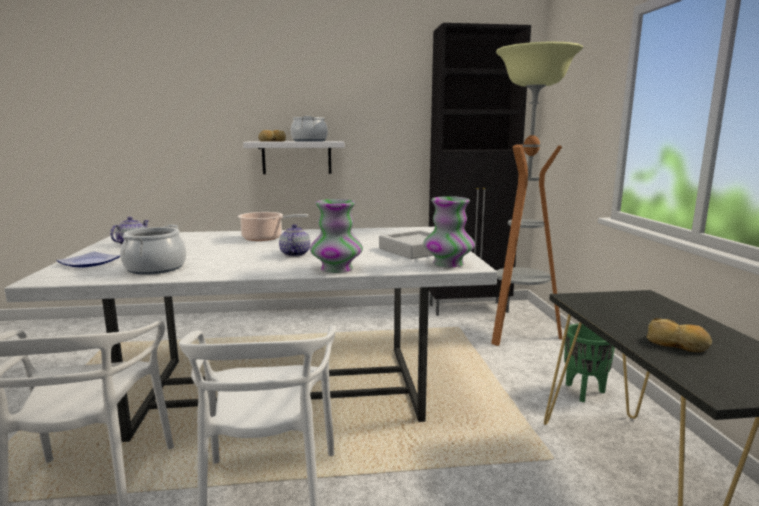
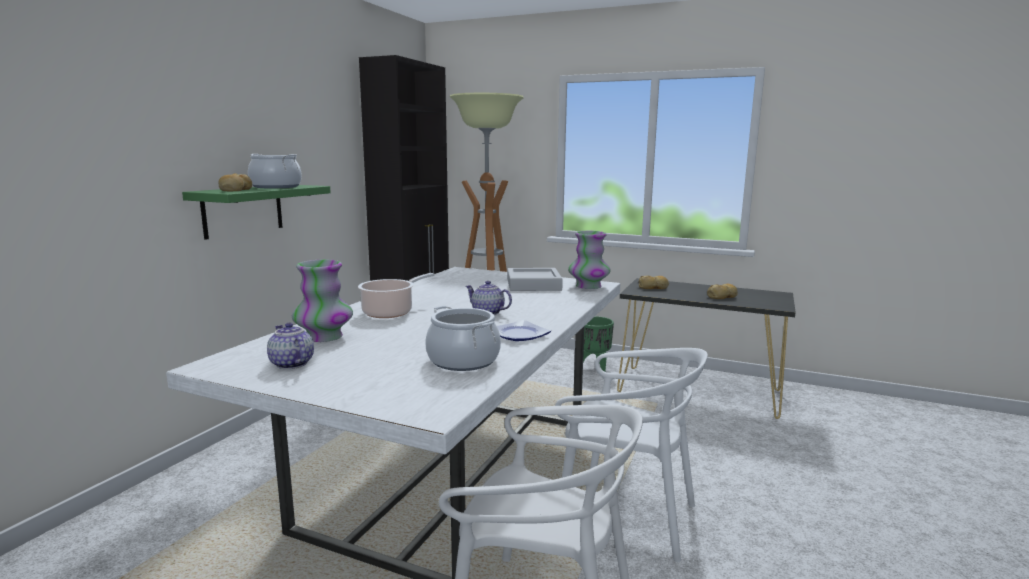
camera: 60 degrees left, 0 degrees up
plate [57,251,120,267] -> plate moved to [497,320,551,341]
white shelf [243,141,345,174] -> green shelf [182,185,331,240]
vase [310,199,363,273] -> vase moved to [292,259,353,342]
none -> bread [639,276,669,289]

